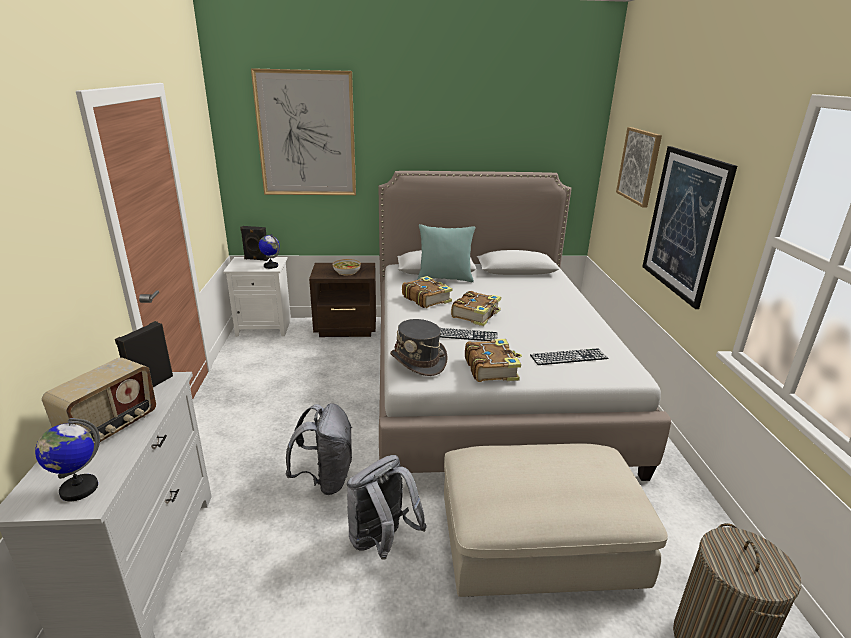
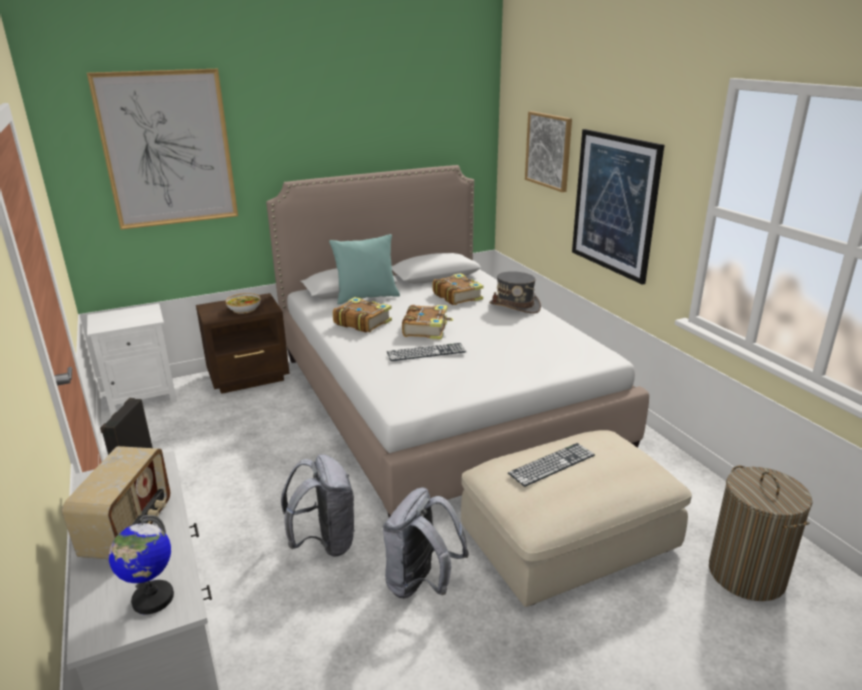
camera: 20 degrees left, 0 degrees up
black speaker [240,226,269,261] -> none
globe [259,234,280,269] -> none
grey hat [390,319,448,376] -> grey hat moved to [489,271,541,314]
book [465,339,522,382] -> book moved to [432,273,484,305]
keyboard [530,349,608,365] -> keyboard moved to [508,443,595,487]

